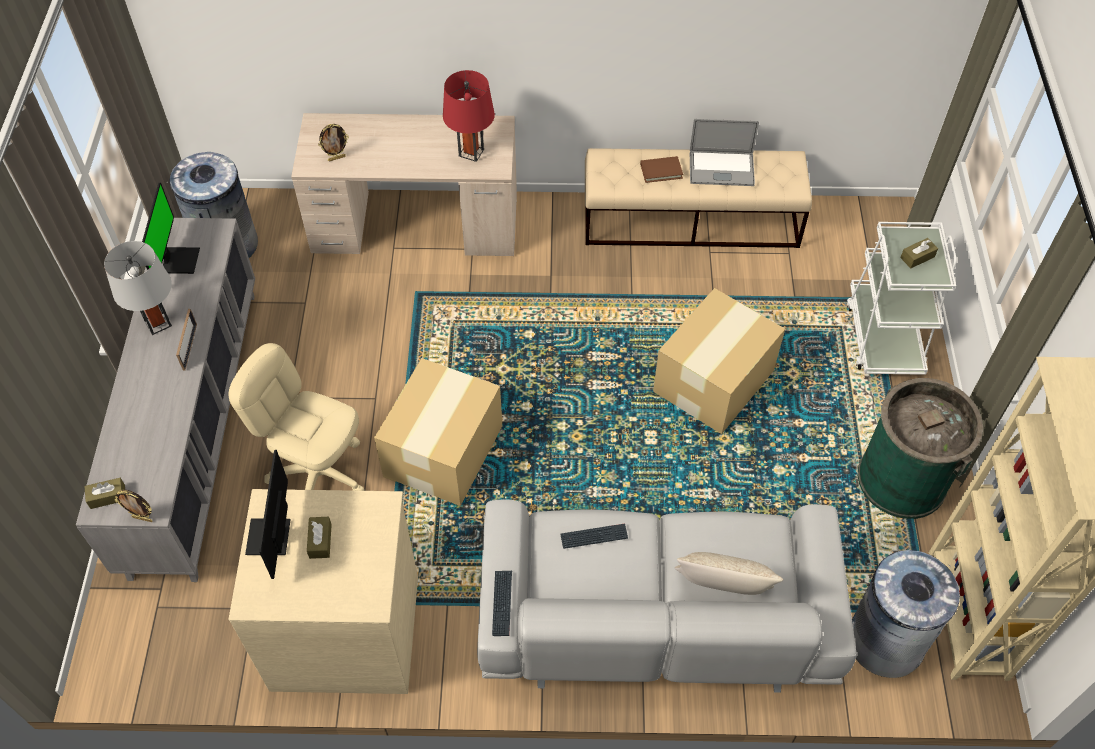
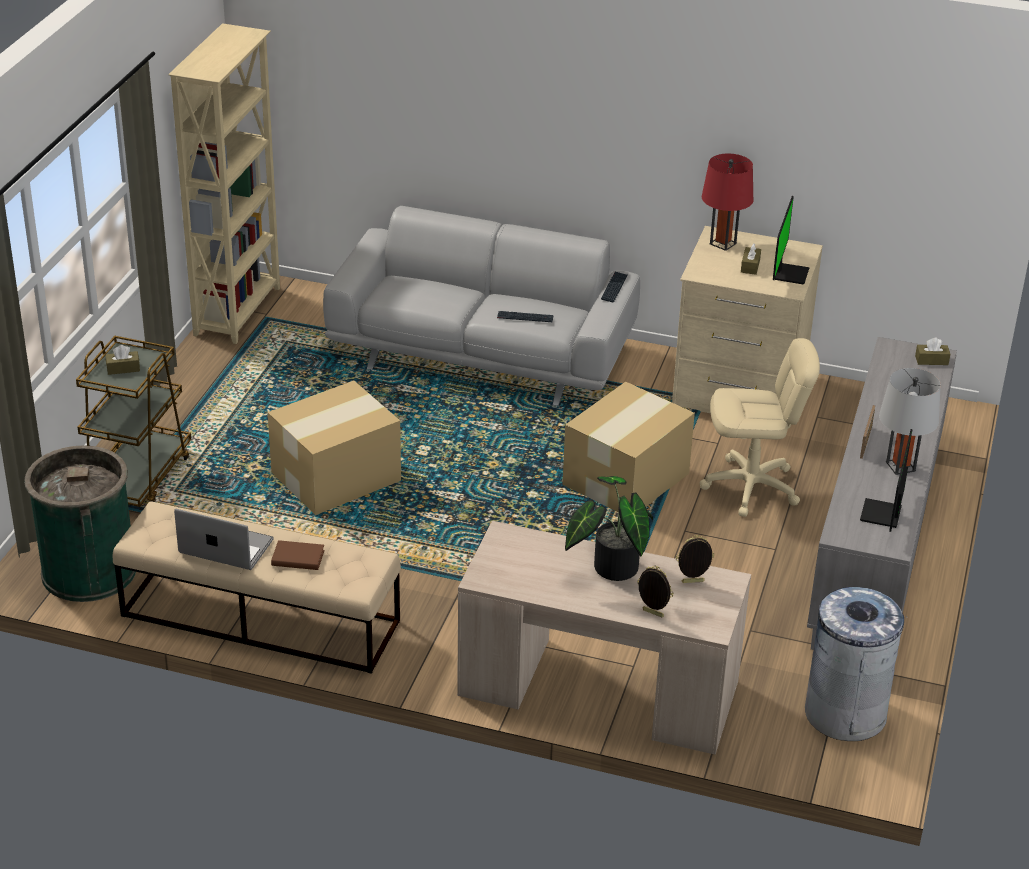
camera: 165 degrees left, 20 degrees down
picture frame [115,490,153,522] -> picture frame moved to [637,565,673,617]
beige office chair [228,343,364,491] -> beige office chair turned 45 degrees counterclockwise [700,338,820,517]
red table lamp [443,70,495,162] -> red table lamp moved to [702,154,753,251]
beige pillow [675,552,784,595] -> none
white cart [847,222,957,375] -> brown cart [76,336,191,507]
grey trash can [852,550,960,678] -> none
green trash can [858,378,983,519] -> green trash can moved to [24,445,136,602]
none -> potted plant [565,476,653,581]

